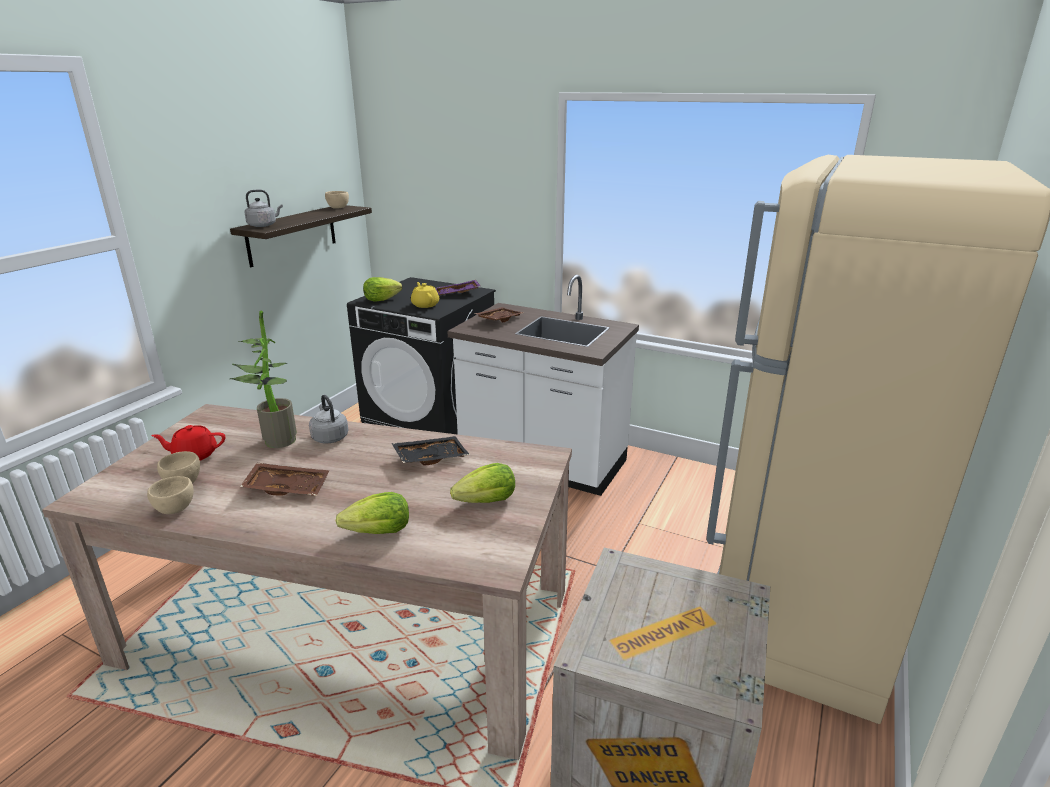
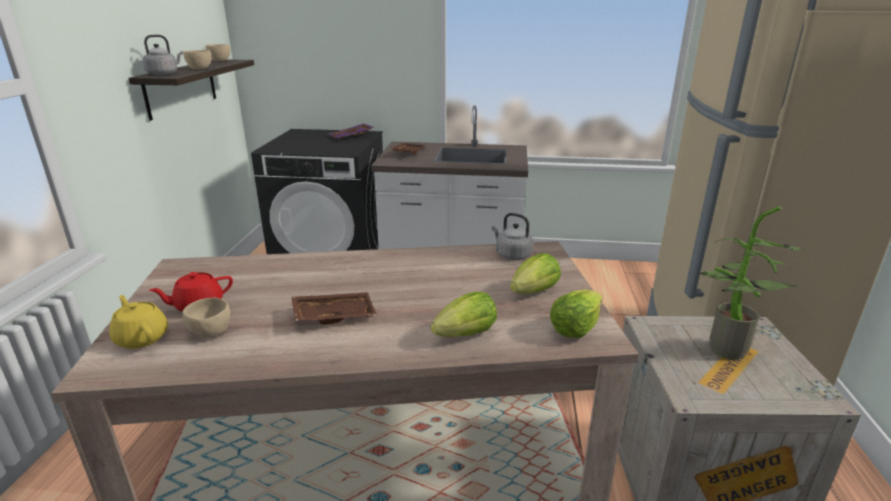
camera: 20 degrees left, 0 degrees up
beige bowl [147,476,194,514] -> beige bowl moved to [183,50,211,70]
potted plant [230,310,297,448] -> potted plant moved to [699,206,804,360]
grey kettle [309,395,348,444] -> grey kettle moved to [492,213,533,260]
lettuce [363,277,402,302] -> lettuce moved to [550,289,602,338]
black tray [391,436,470,465] -> none
yellow teapot [411,282,439,308] -> yellow teapot moved to [109,295,168,349]

